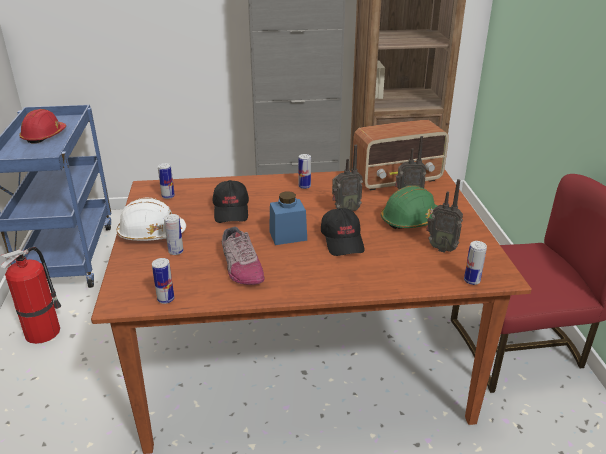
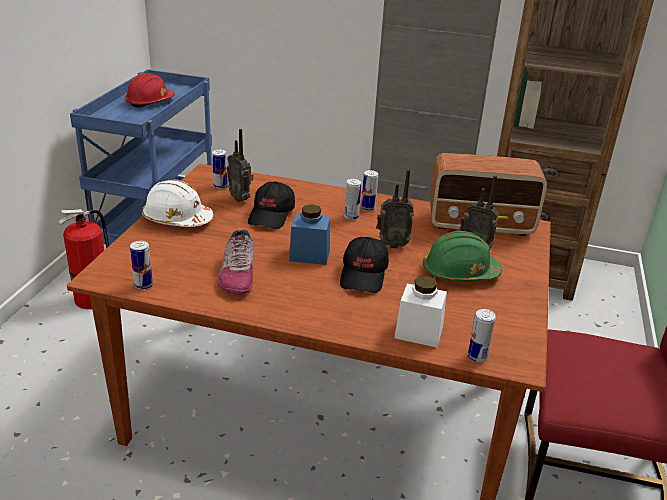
camera: 20 degrees right, 0 degrees up
can [164,214,184,255] -> can moved to [344,179,361,220]
radio [426,179,463,253] -> radio moved to [227,129,253,202]
none -> white jar [394,276,447,348]

